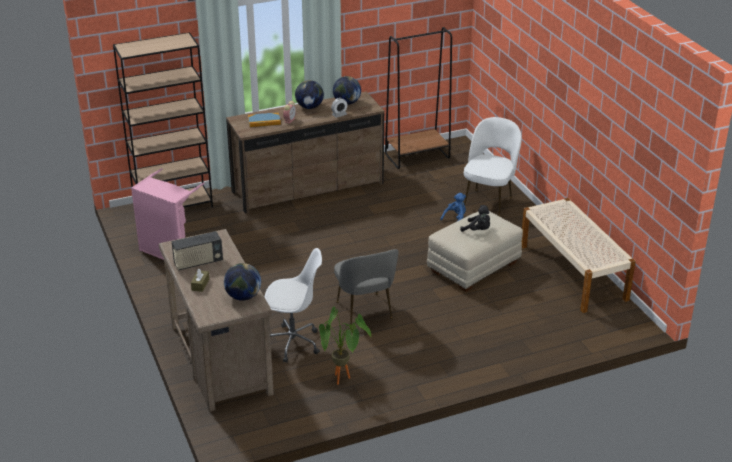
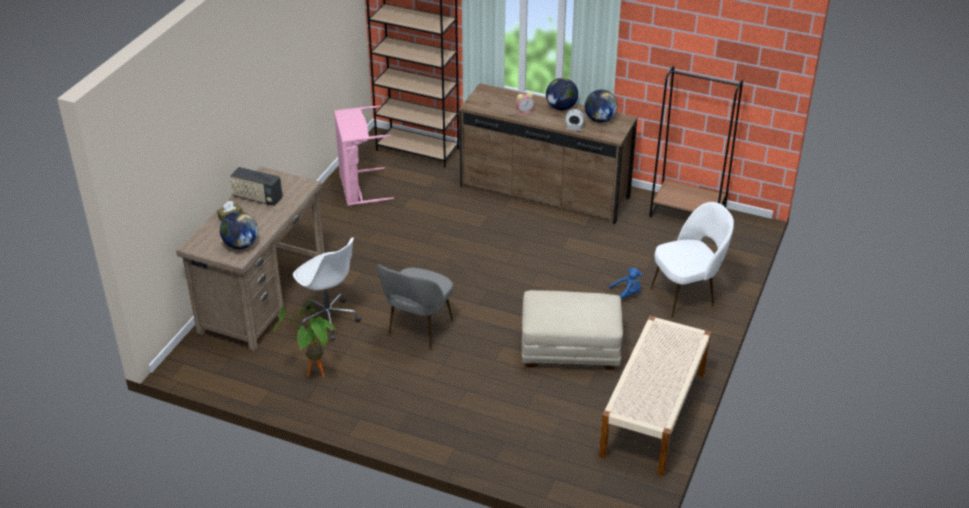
camera: 45 degrees right, 5 degrees up
book [248,112,281,127] -> none
black plush toy [460,205,490,232] -> none

